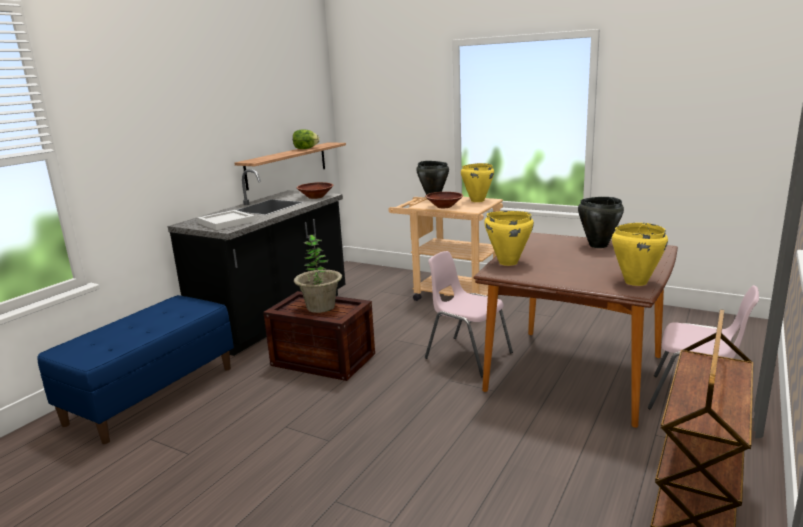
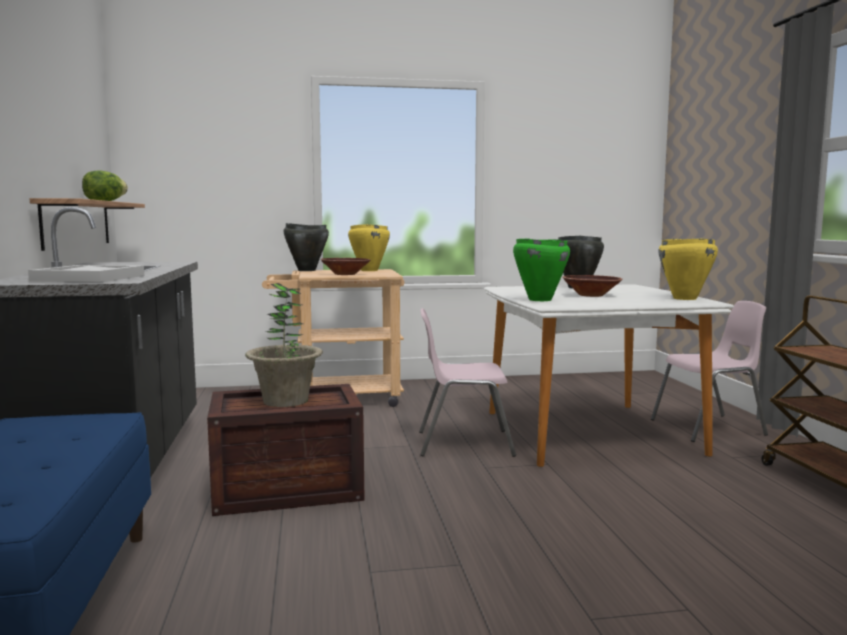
camera: 40 degrees left, 10 degrees down
brown bowl [296,182,333,199] -> brown bowl moved to [562,275,622,297]
brown dining table [473,232,678,428] -> white dining table [484,284,734,467]
yellow cooking pot [484,211,534,266] -> green cooking pot [513,238,570,301]

